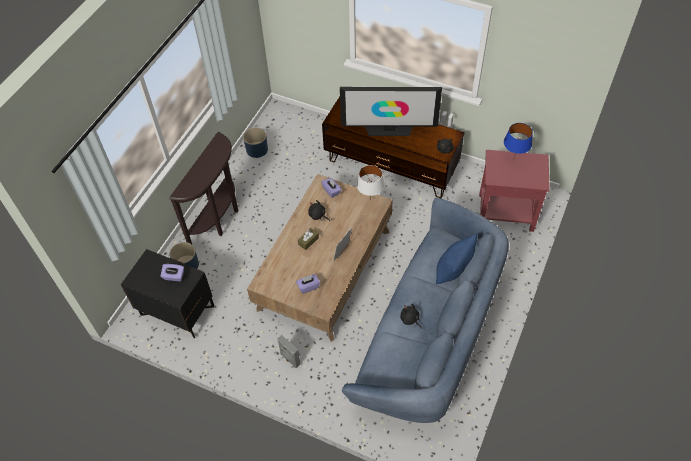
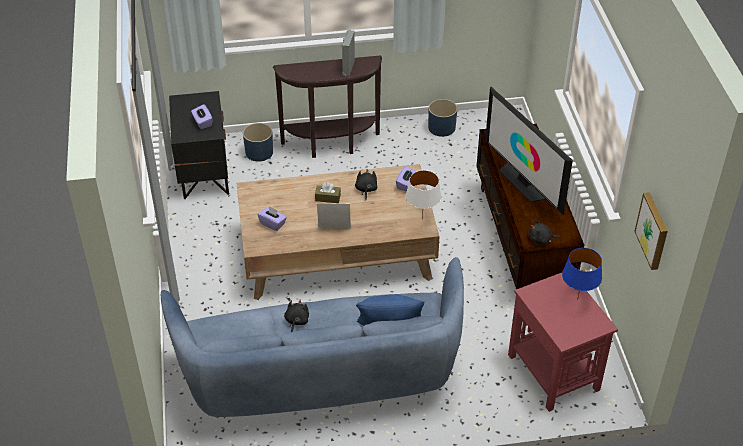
camera: 55 degrees right, 10 degrees down
grey speaker [277,335,300,368] -> grey speaker moved to [342,30,355,76]
none -> picture [634,192,668,270]

